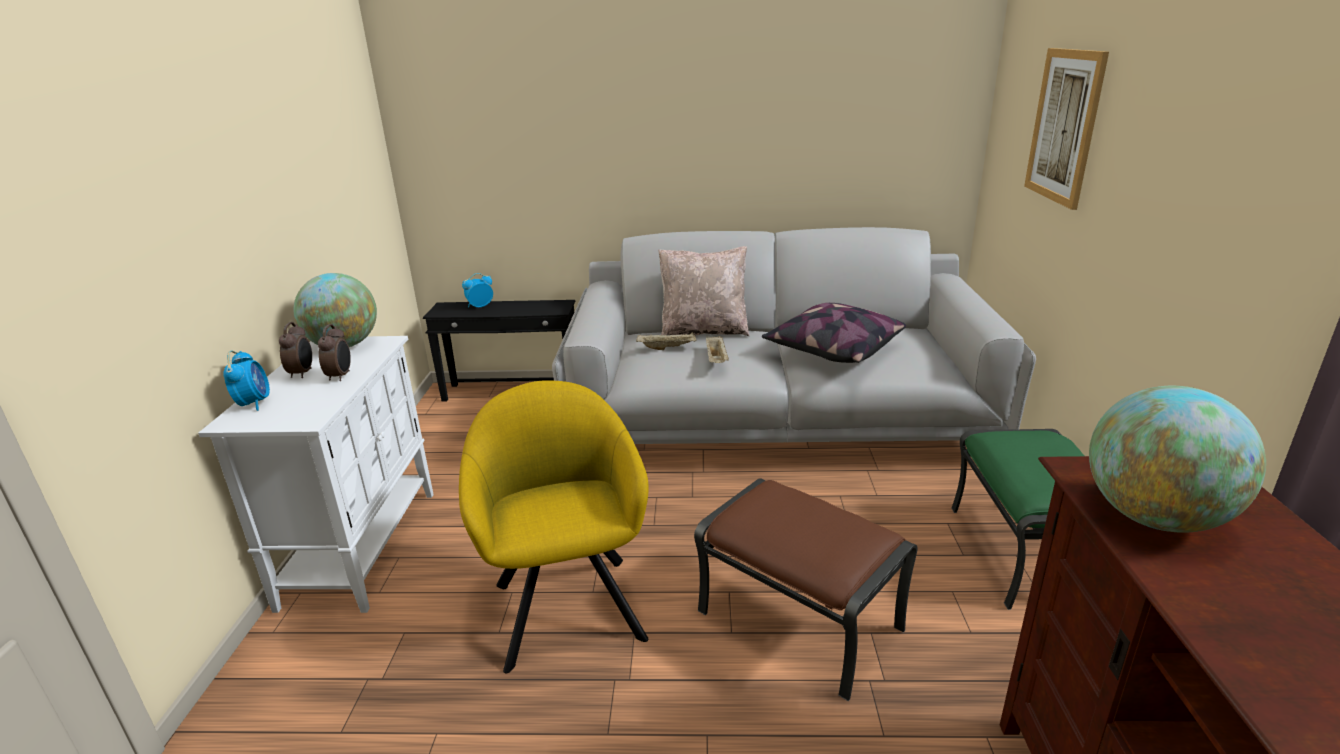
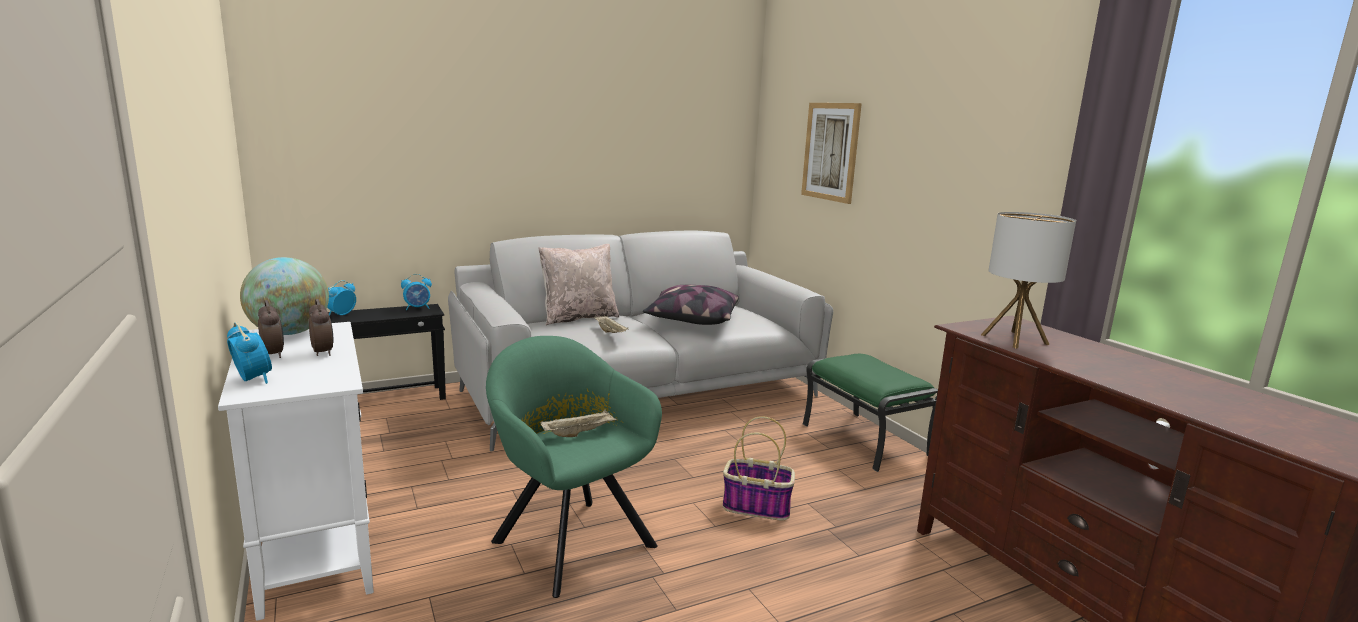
camera: 30 degrees left, 10 degrees down
yellow armchair [459,380,648,674] -> green armchair [486,336,662,598]
beige tray [636,332,696,350] -> beige tray moved to [540,410,617,437]
brown ottoman [694,479,918,701] -> basket [723,416,795,521]
globe [1089,386,1266,533] -> table lamp [981,212,1076,348]
none -> alarm clock [401,274,432,310]

